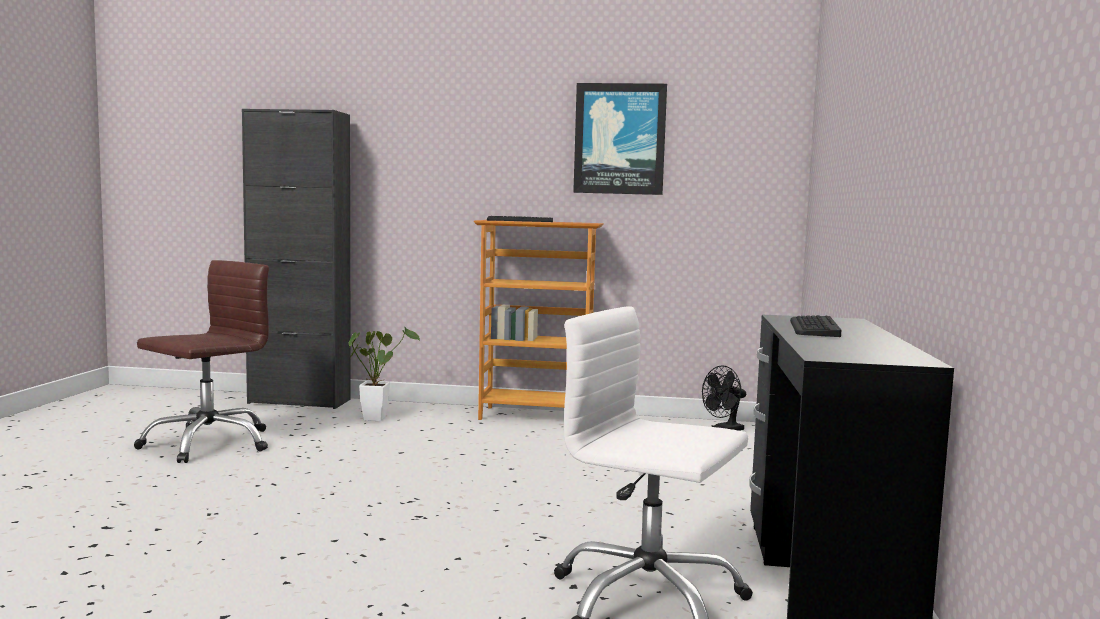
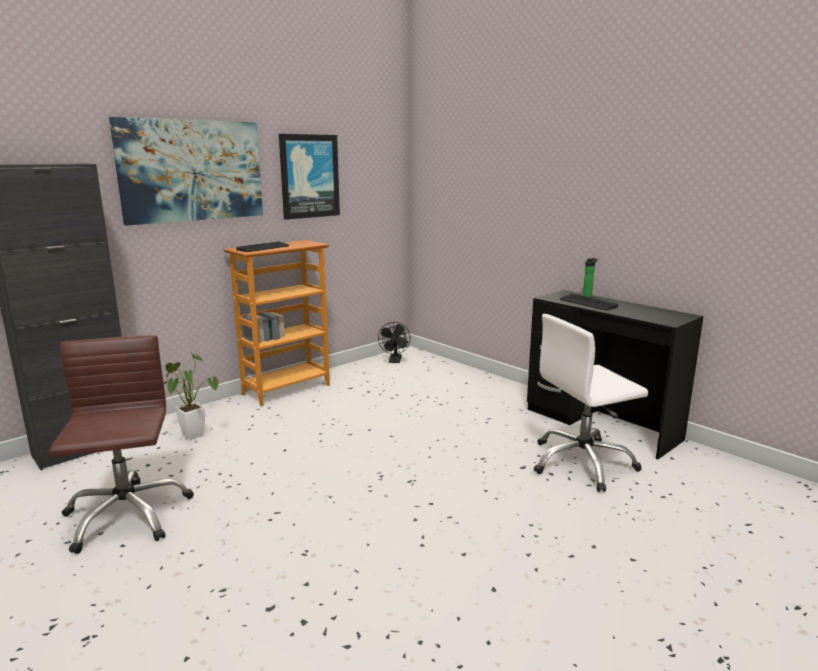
camera: 50 degrees left, 10 degrees up
none -> picture [109,117,263,226]
none -> bottle [583,258,597,298]

